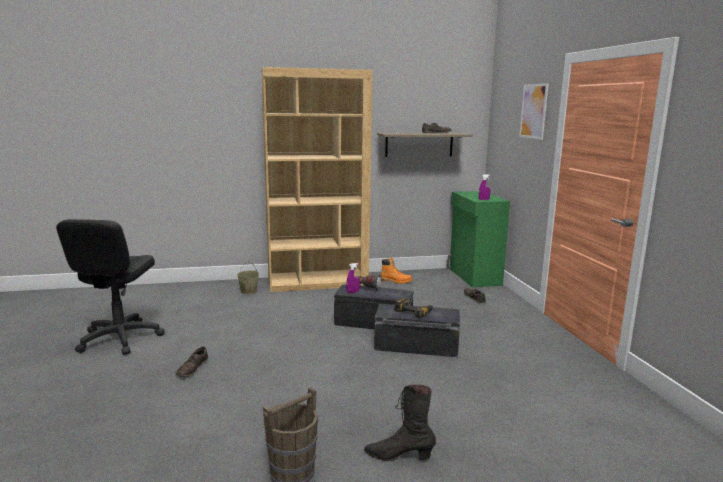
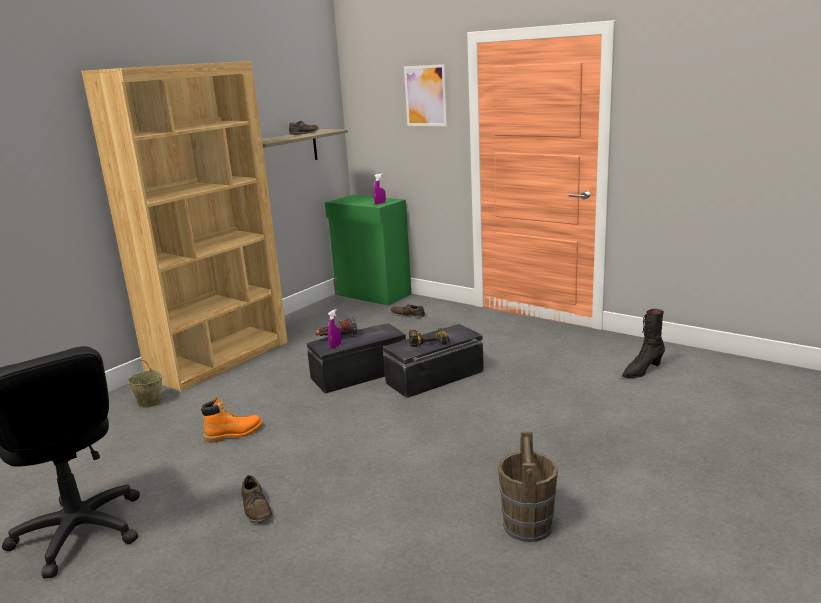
camera: 40 degrees left, 5 degrees up
black boot [364,385,436,461] -> black boot moved to [622,309,665,378]
orange boot [381,257,413,284] -> orange boot moved to [201,397,263,443]

